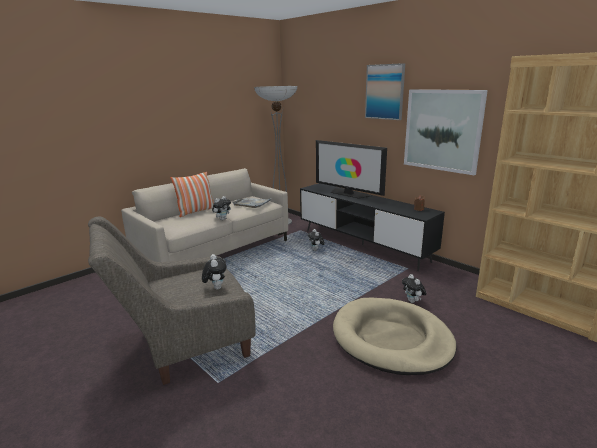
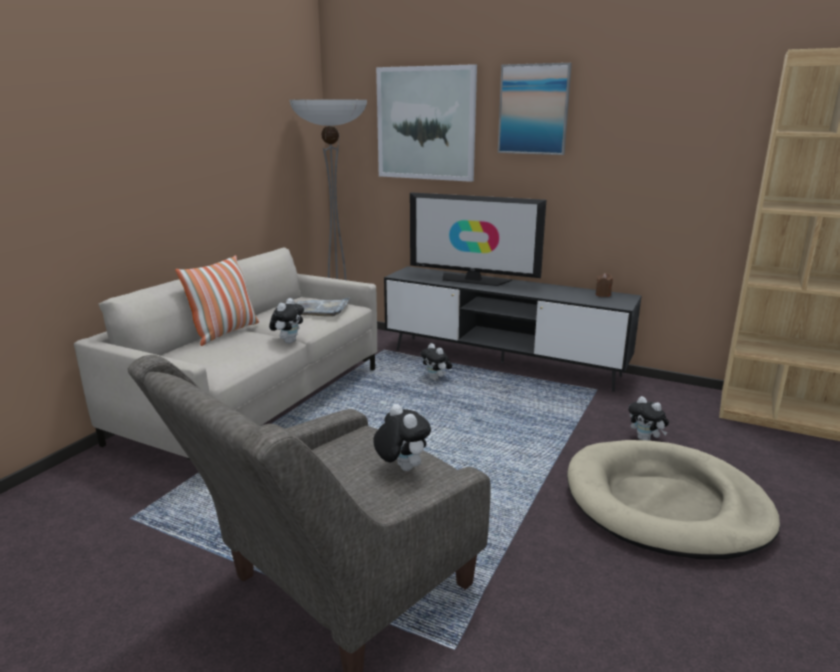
camera: 20 degrees left, 0 degrees up
picture [404,89,488,175] -> picture moved to [376,64,477,182]

